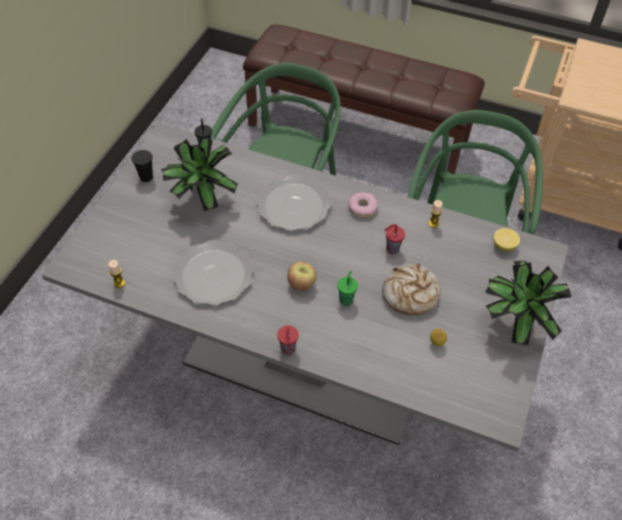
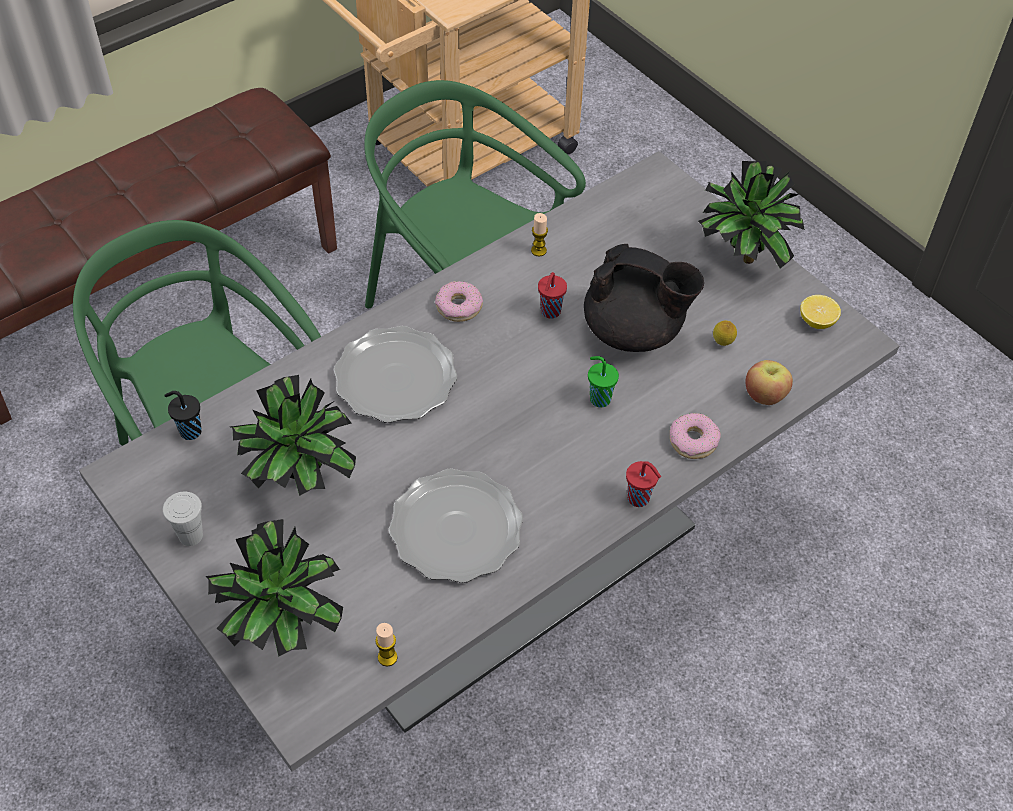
camera: 60 degrees left, 0 degrees up
black cup [132,150,153,182] -> white cup [163,492,203,546]
apple [287,261,317,291] -> apple moved to [745,360,793,405]
bread [382,263,441,315] -> black teapot [584,244,704,352]
lemon [493,228,520,251] -> lemon moved to [800,295,841,329]
none -> potted plant [206,519,343,657]
none -> donut [670,413,721,459]

